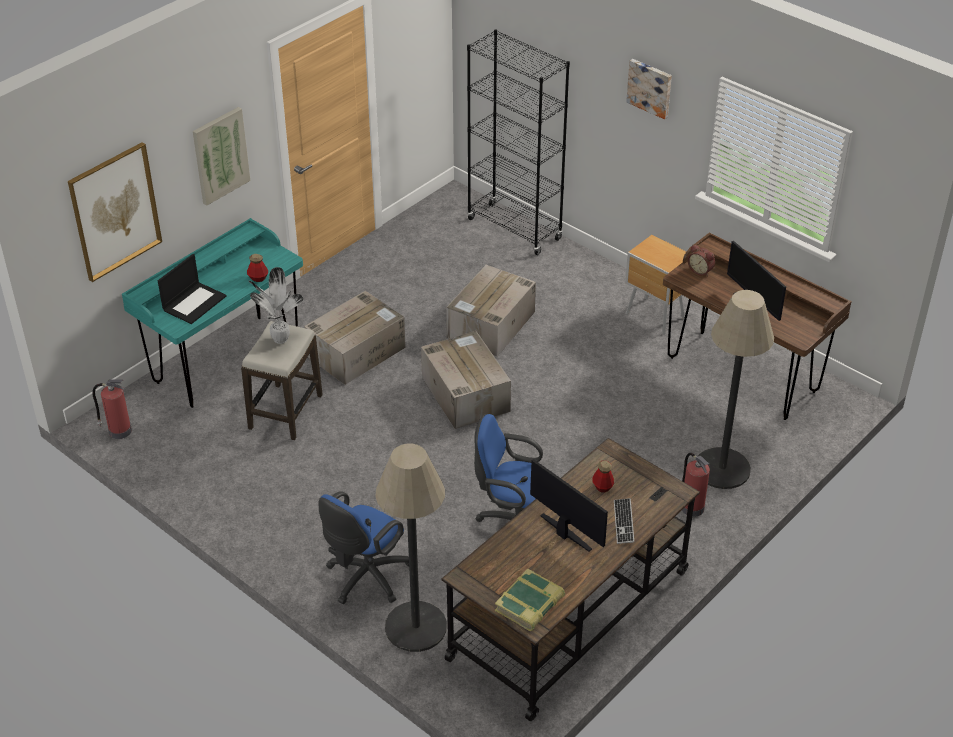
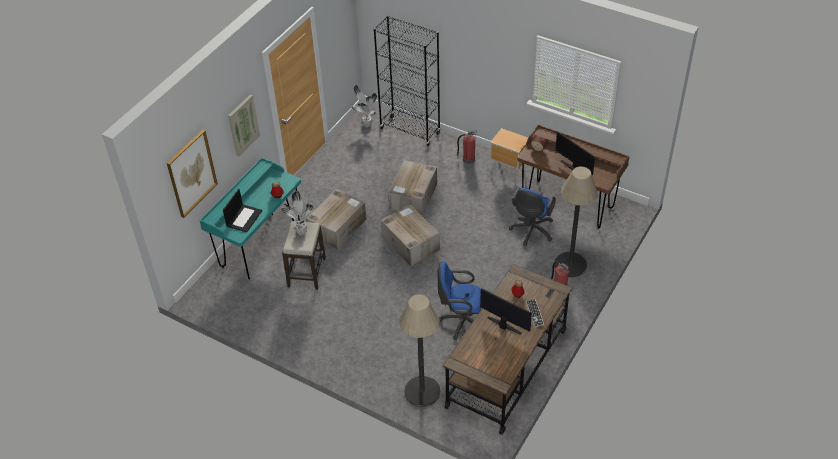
camera: 10 degrees left, 5 degrees up
fire extinguisher [92,379,132,439] -> fire extinguisher moved to [457,130,477,164]
blue office chair [318,492,409,604] -> blue office chair moved to [509,188,556,246]
book [495,568,565,631] -> none
picture [626,59,672,119] -> none
none -> potted plant [351,85,377,127]

